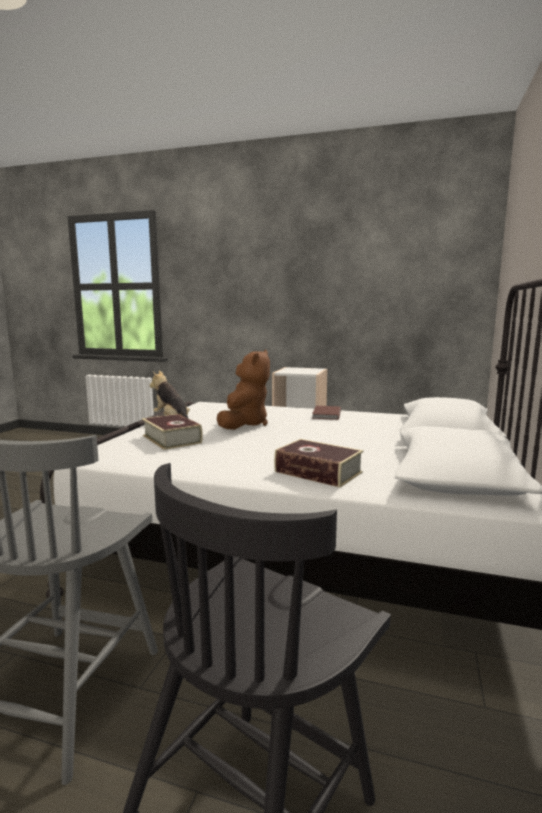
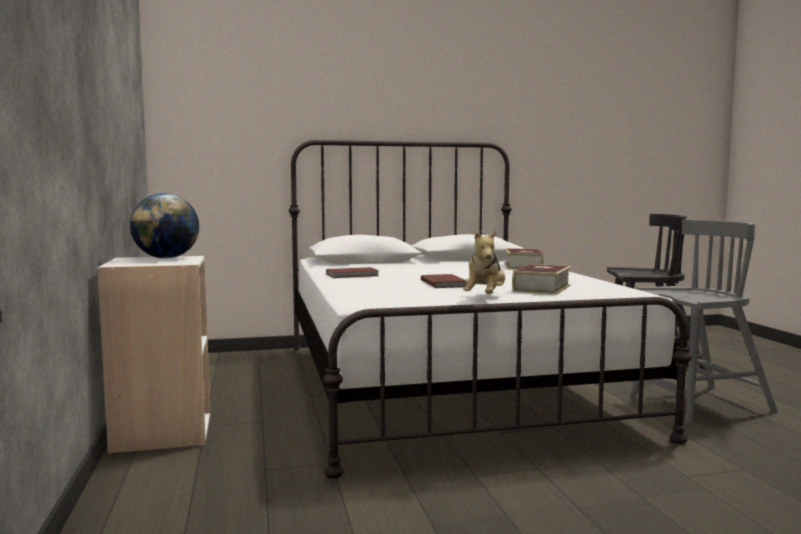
camera: 120 degrees left, 5 degrees down
brown plush toy [217,350,270,430] -> brown book [421,274,467,288]
none -> globe [130,193,199,259]

